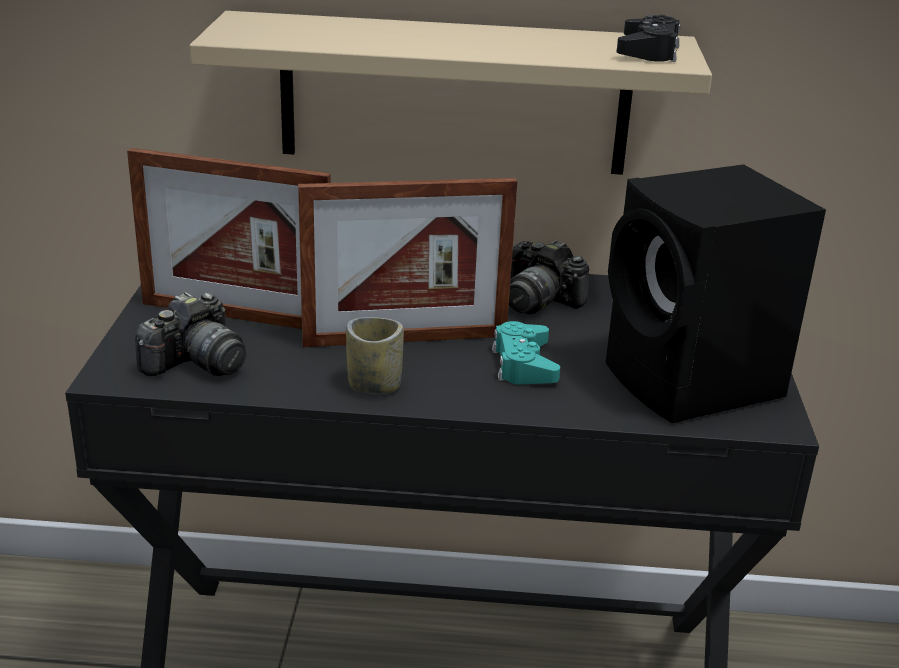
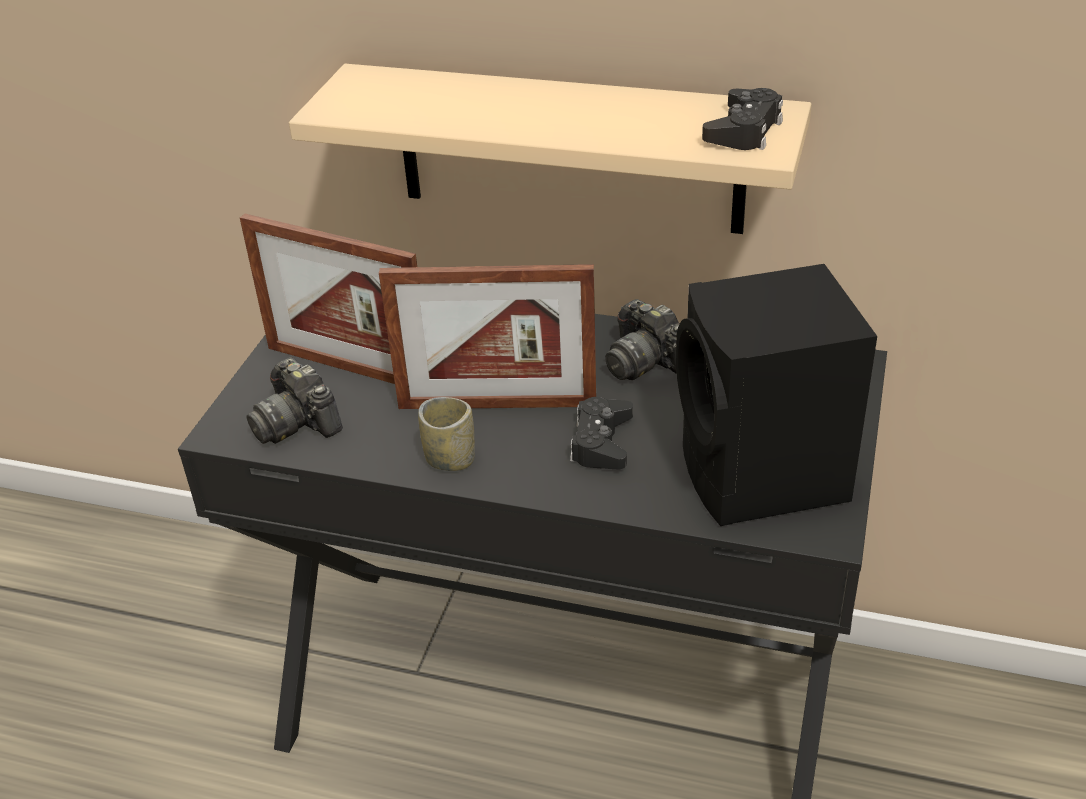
camera: 15 degrees right, 10 degrees up
camera [135,292,246,376] -> camera turned 90 degrees clockwise [246,357,343,444]
turquoise game controller [492,321,560,385] -> black game controller [570,397,633,469]

